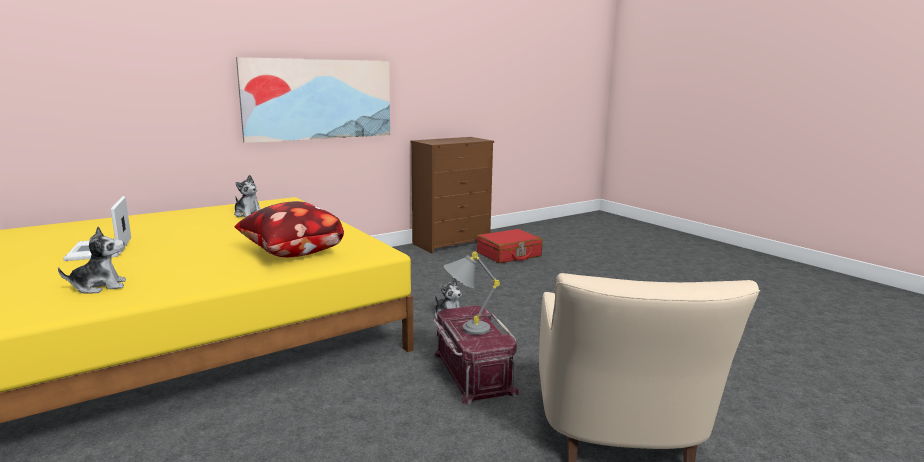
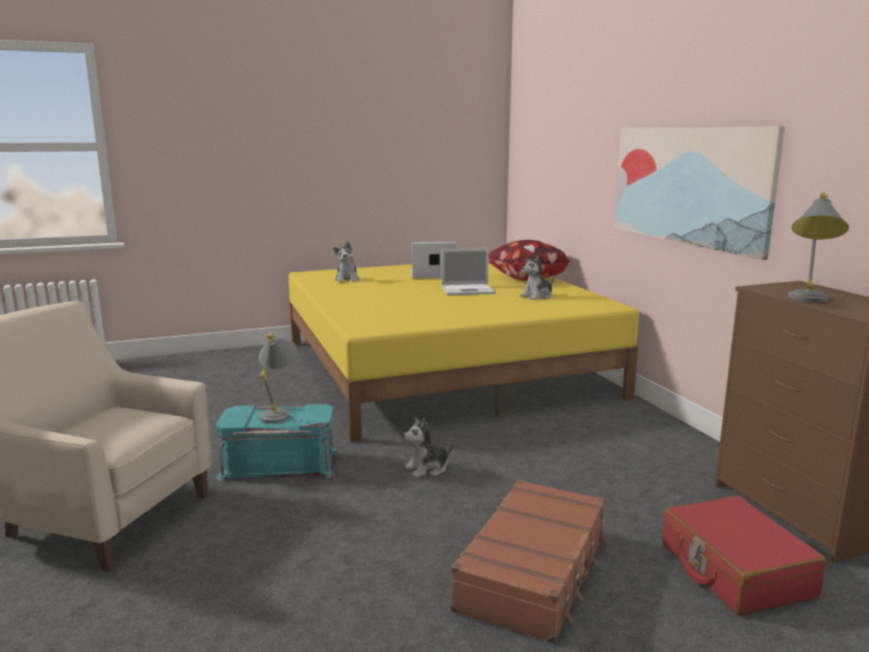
camera: 105 degrees right, 0 degrees up
pillow [235,201,344,257] -> pillow moved to [489,240,570,281]
red storage box [433,305,519,405] -> turquoise storage box [216,404,338,482]
none -> laptop [442,248,496,295]
none -> brown suitcase [451,479,608,644]
none -> grey table lamp [788,192,849,302]

